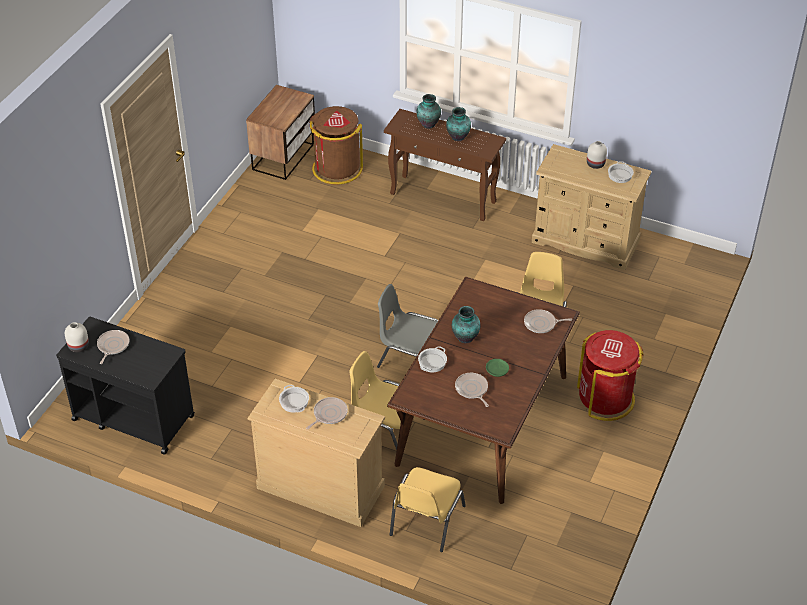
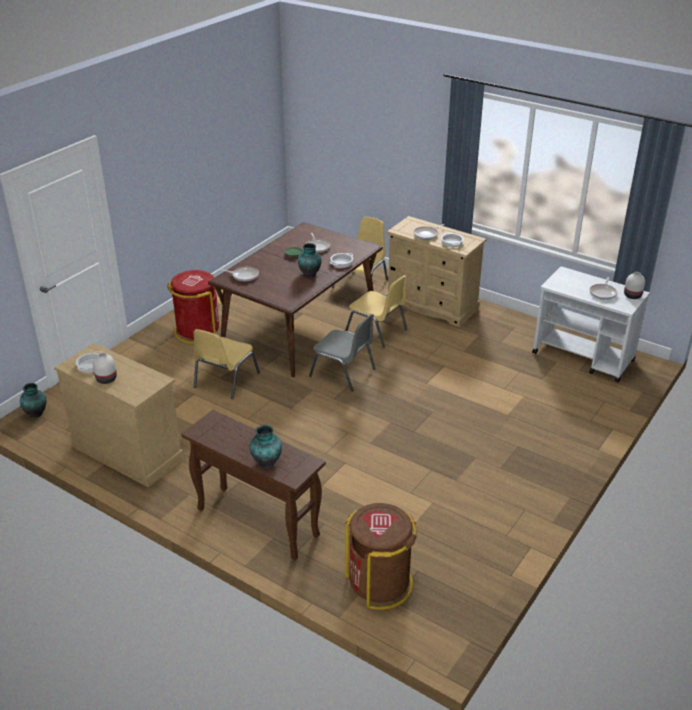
camera: 170 degrees left, 10 degrees down
black cart [56,317,195,454] -> white cart [532,267,650,383]
nightstand [246,85,315,180] -> none
vase [446,107,471,141] -> vase moved to [20,383,46,418]

